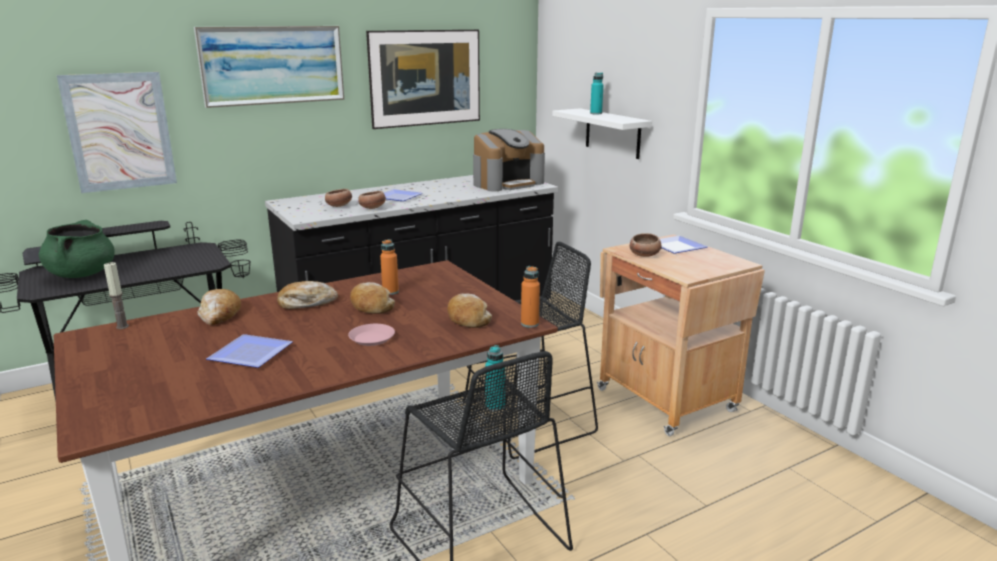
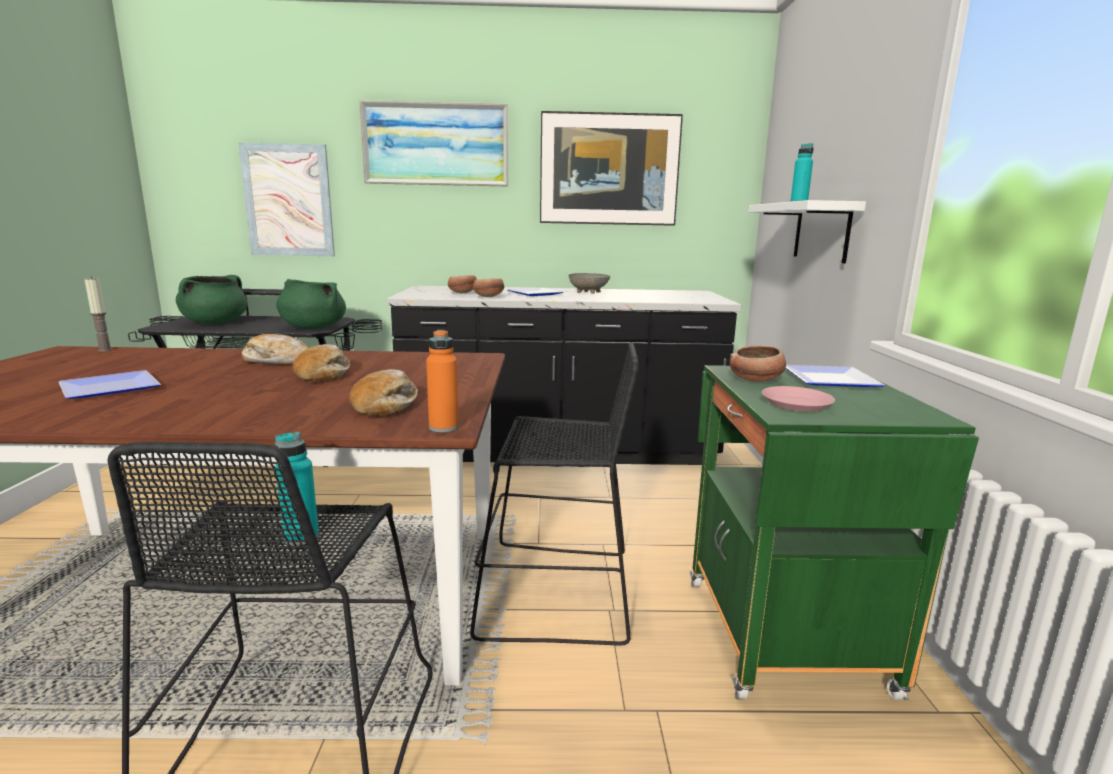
camera: 30 degrees right, 5 degrees down
bread [197,289,241,325] -> none
pink plate [348,324,395,346] -> pink plate moved to [762,386,835,412]
orange bottle [380,239,399,295] -> none
coffee machine [473,129,545,191] -> none
brown cart [597,234,765,437] -> green cart [689,365,979,701]
none -> green cooking pot [276,279,346,329]
none -> grey bowl [569,273,610,293]

